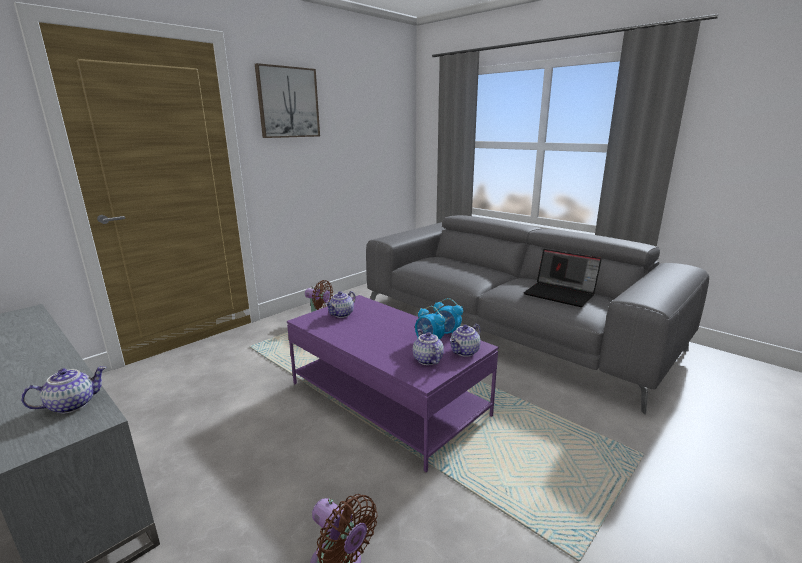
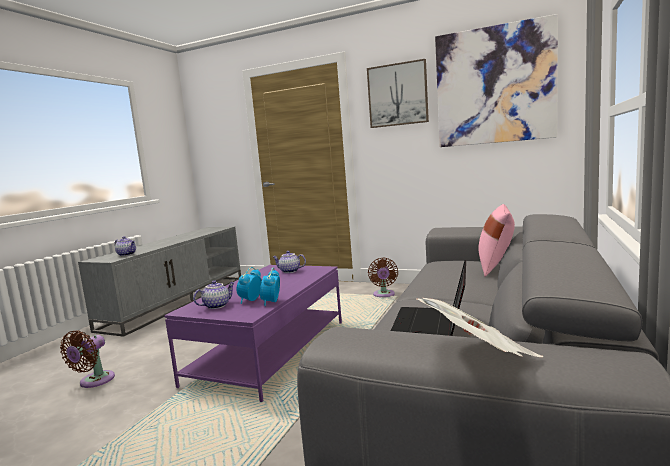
camera: 70 degrees right, 10 degrees down
teapot [450,324,481,357] -> none
none -> newspaper [417,298,543,357]
none -> picture [435,14,558,147]
none -> pink pillow [478,204,515,277]

